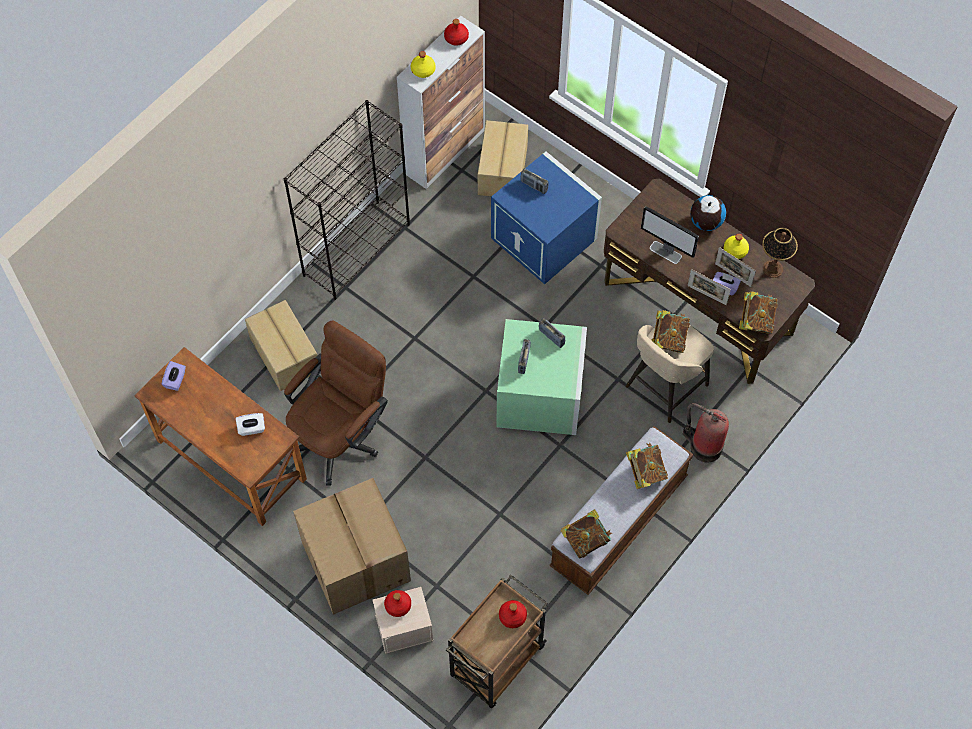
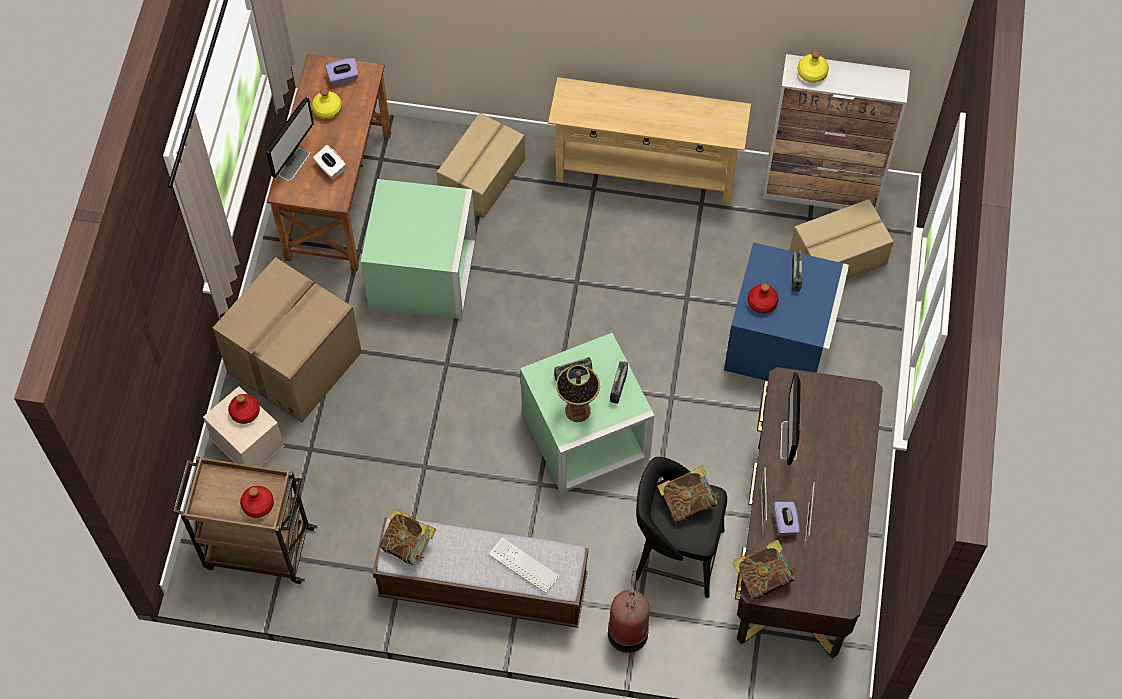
camera: 60 degrees right, 0 degrees up
black bookcase [284,100,410,300] -> beige console table [548,77,751,206]
brown office chair [284,320,388,486] -> green storage box [361,179,476,319]
red bottle [444,19,469,46] -> red bottle moved to [748,283,779,314]
beige stool [626,314,714,423] -> black stool [636,457,727,598]
book [626,442,668,489] -> keyboard [488,538,560,593]
globe [690,195,726,231] -> none
yellow bottle [724,234,749,259] -> yellow bottle moved to [312,88,342,119]
table lamp [762,228,798,278] -> table lamp moved to [556,364,600,422]
none -> monitor [266,97,314,181]

